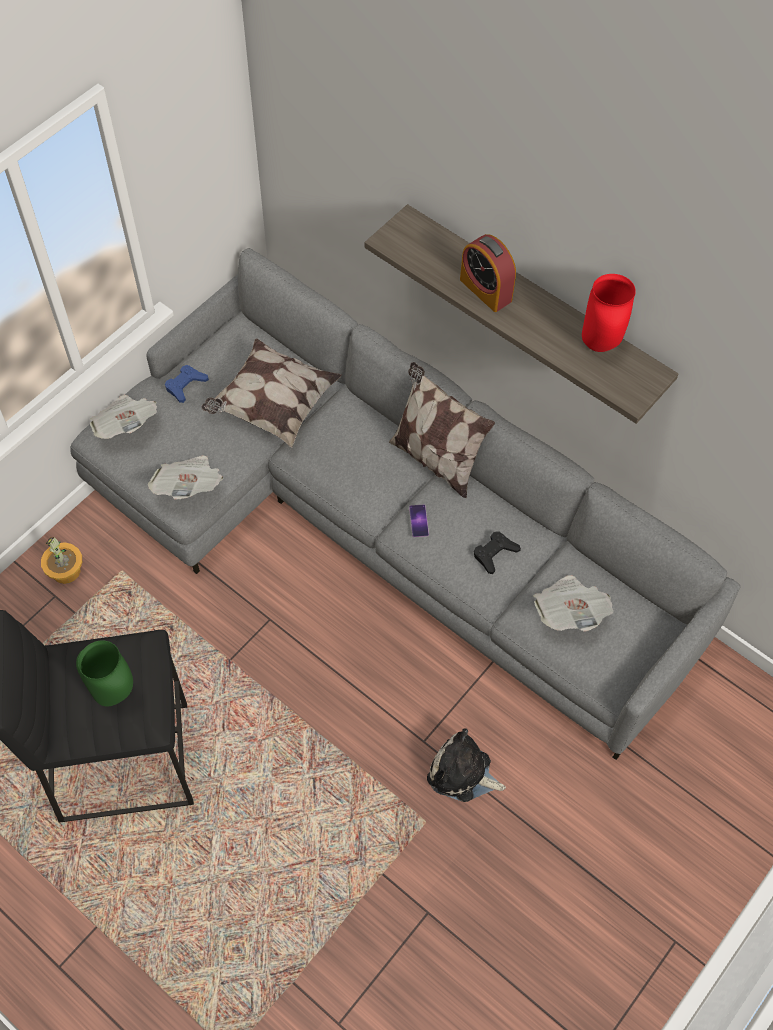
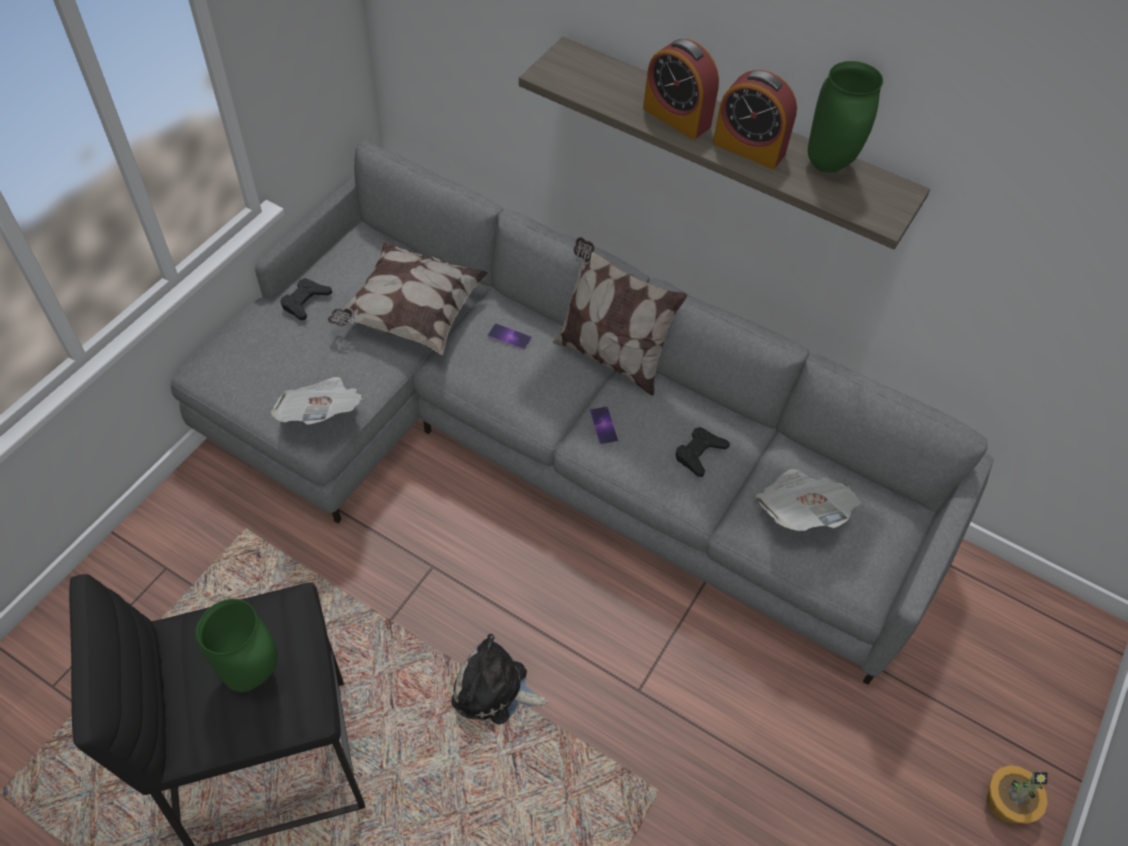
camera: 10 degrees left, 5 degrees down
potted plant [41,537,82,584] -> potted plant moved to [987,765,1048,824]
newspaper [90,395,157,439] -> none
blue game controller [165,365,209,403] -> black game controller [280,278,332,320]
plush toy [427,728,506,802] -> plush toy moved to [451,634,548,724]
red vase [582,274,636,352] -> green vase [808,61,883,173]
none -> phone [488,323,532,350]
none -> alarm clock [713,70,797,169]

